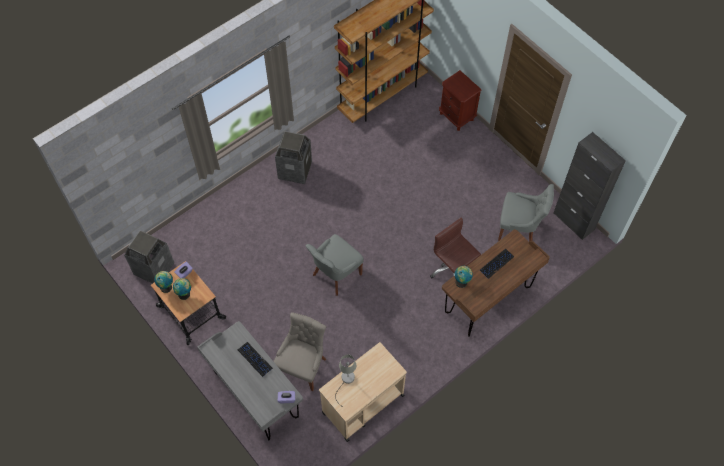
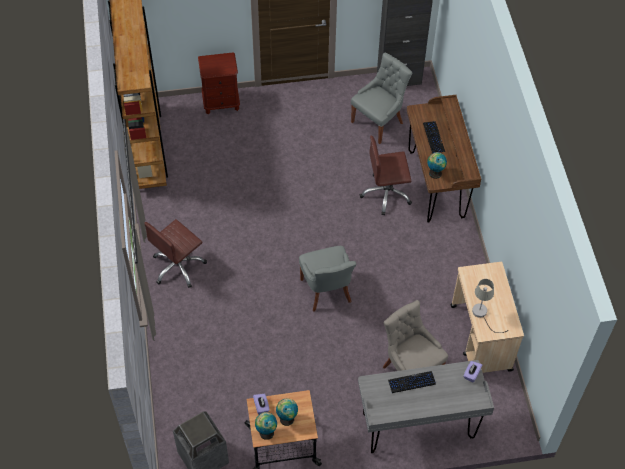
camera: 60 degrees left, 5 degrees down
trash can [275,131,312,184] -> brown office chair [144,219,207,288]

